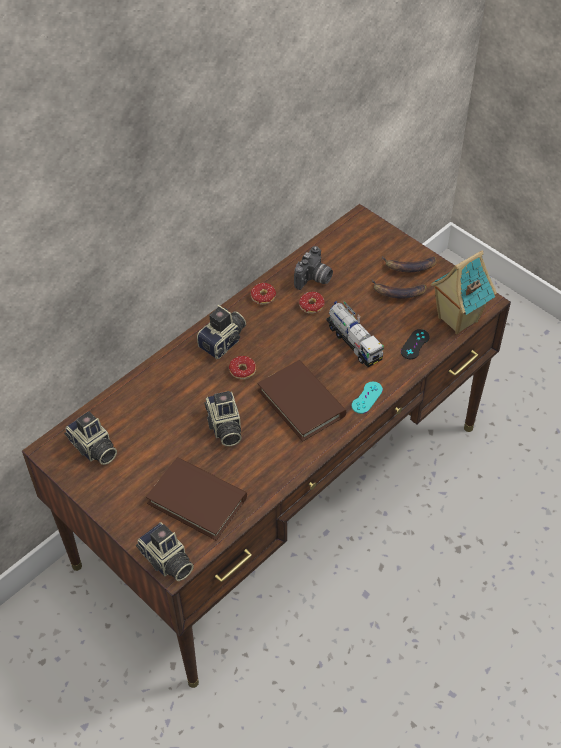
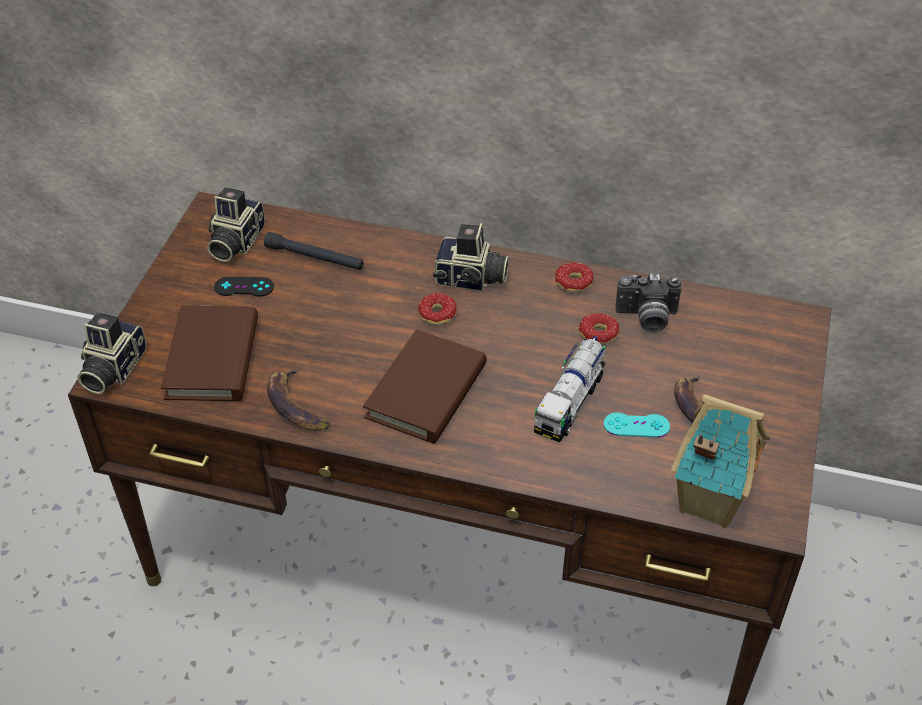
camera: 60 degrees right, 5 degrees down
camera [204,391,242,446] -> none
turquoise game controller [352,382,383,414] -> turquoise game controller moved to [603,412,670,437]
banana [382,256,437,272] -> banana moved to [267,368,330,431]
black game controller [401,329,429,359] -> black game controller moved to [214,277,274,297]
none -> black flashlight [264,232,364,270]

